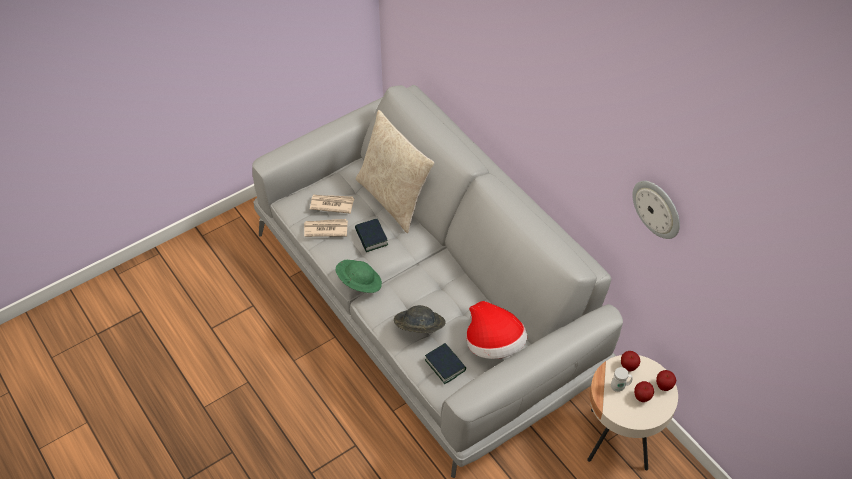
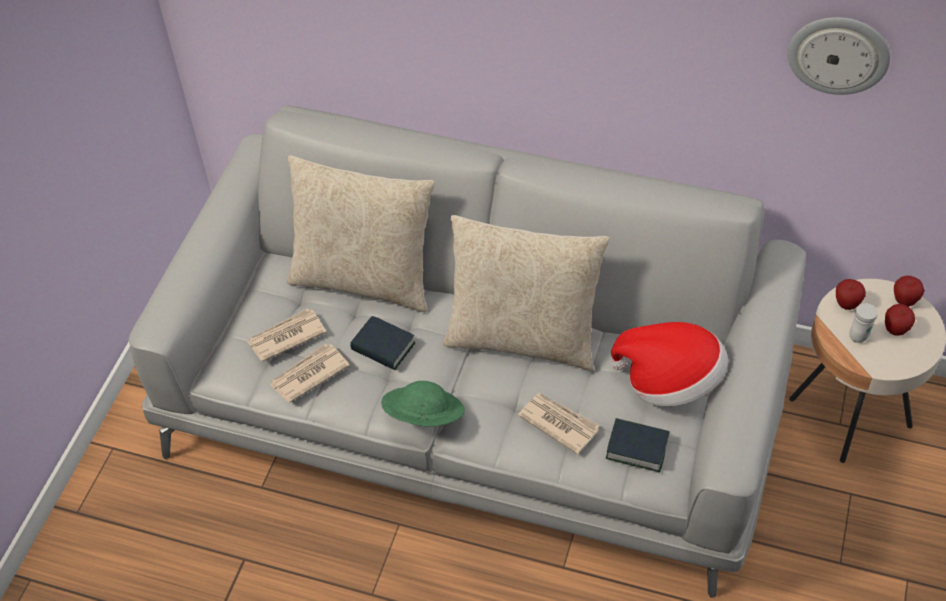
camera: 35 degrees left, 0 degrees up
grey hat [394,305,446,333] -> newspaper [518,393,599,454]
none -> beige pillow [443,215,610,371]

